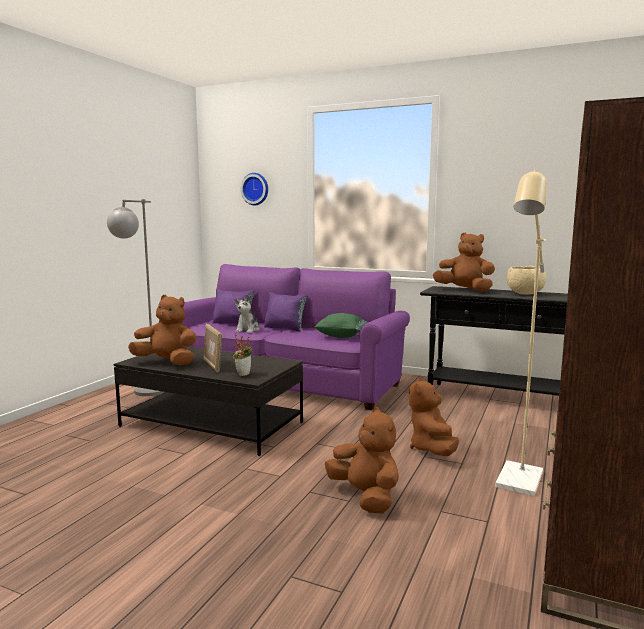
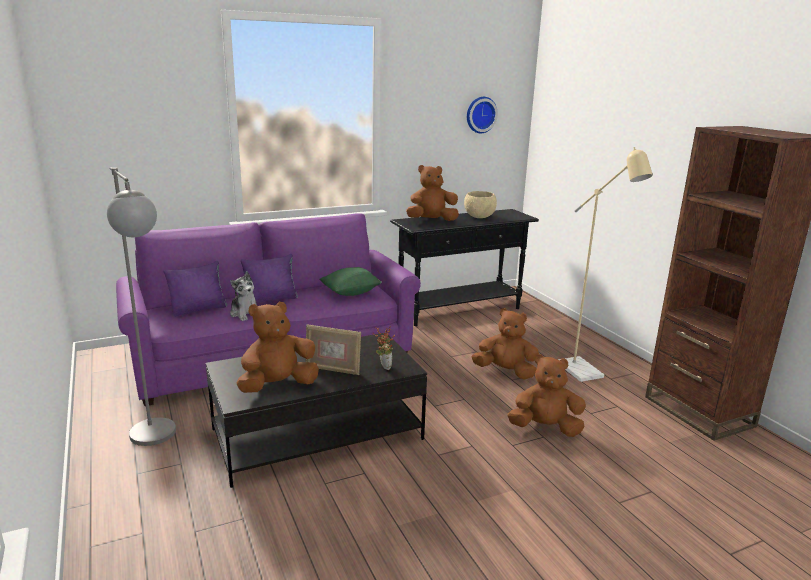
camera: 50 degrees left, 10 degrees up
wall clock [241,173,268,205] -> wall clock moved to [467,97,498,133]
brown plush toy [409,378,459,456] -> brown plush toy turned 150 degrees clockwise [472,308,539,379]

